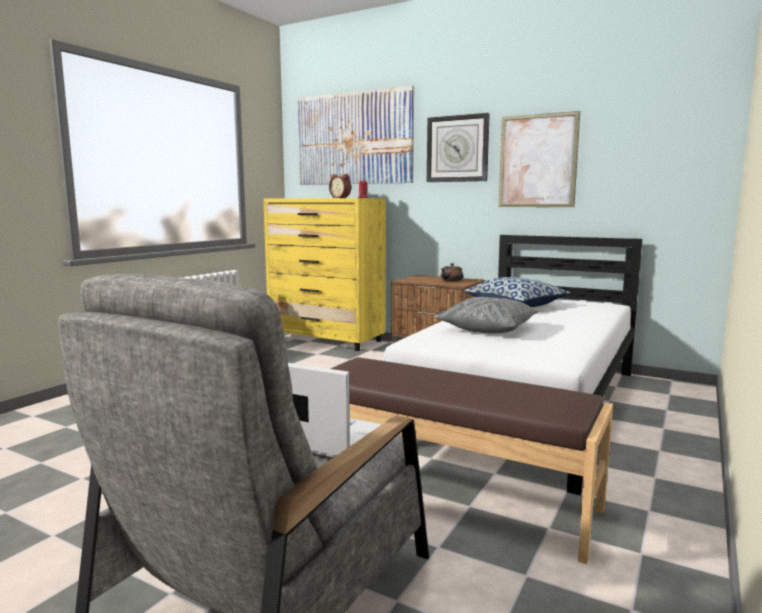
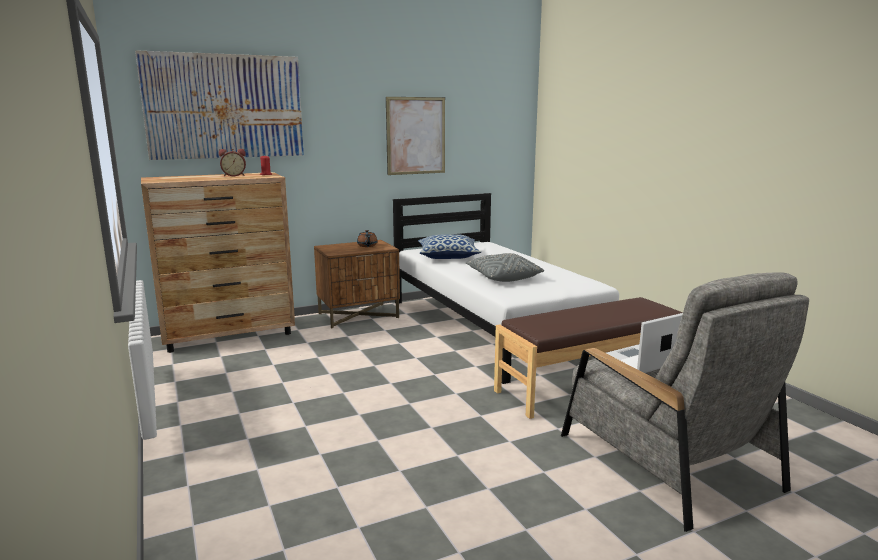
camera: 55 degrees left, 5 degrees up
yellow dresser [263,198,386,351] -> brown dresser [141,172,295,353]
wall clock [427,113,490,182] -> none

